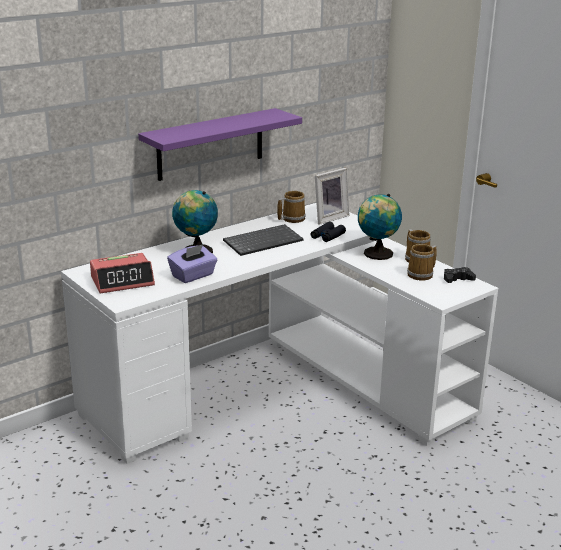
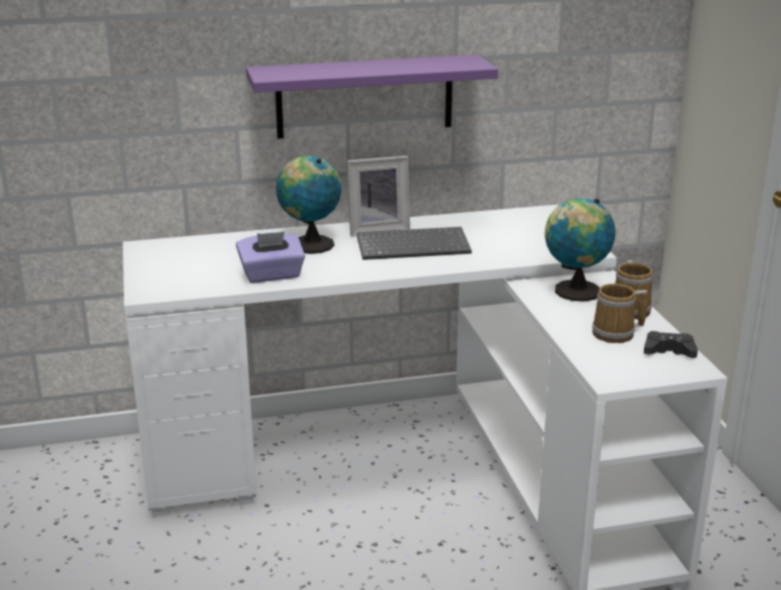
camera: 25 degrees right, 0 degrees up
alarm clock [90,253,155,294] -> none
mug [277,191,306,223] -> none
black binoculars [311,222,346,242] -> none
picture frame [315,168,350,225] -> picture frame moved to [347,156,410,236]

